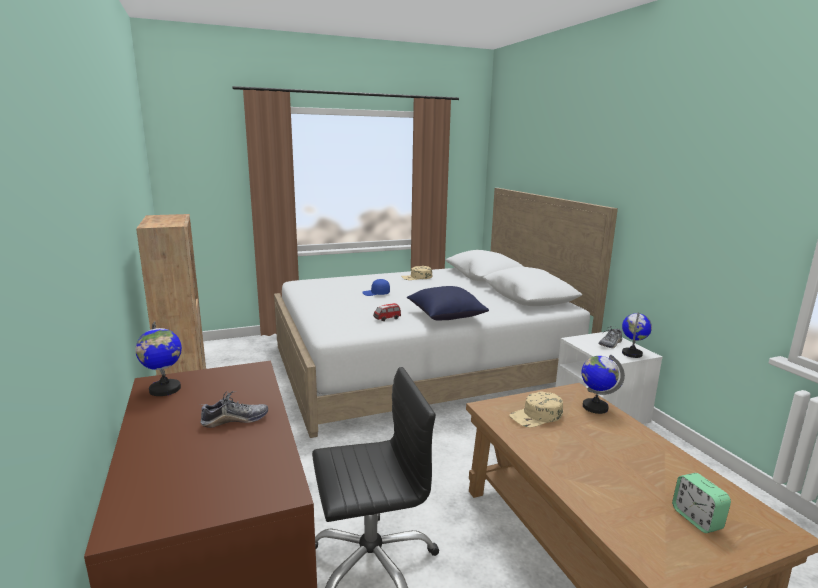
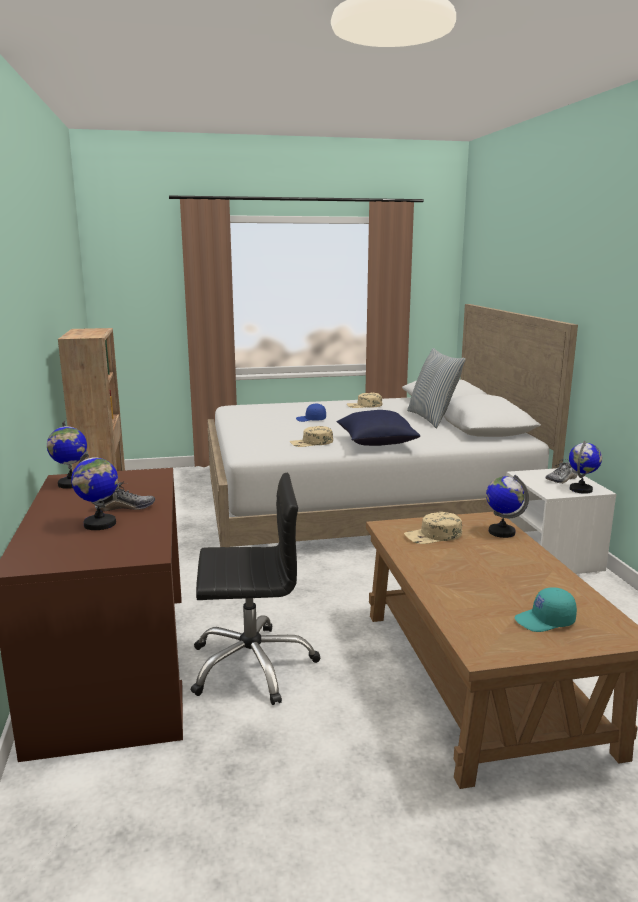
camera: 10 degrees right, 0 degrees up
toy car [373,303,401,321] -> beige cap [290,426,333,447]
alarm clock [672,473,731,533] -> turquoise cap [515,587,577,632]
none -> globe [71,451,118,530]
none -> pillow [407,348,466,428]

